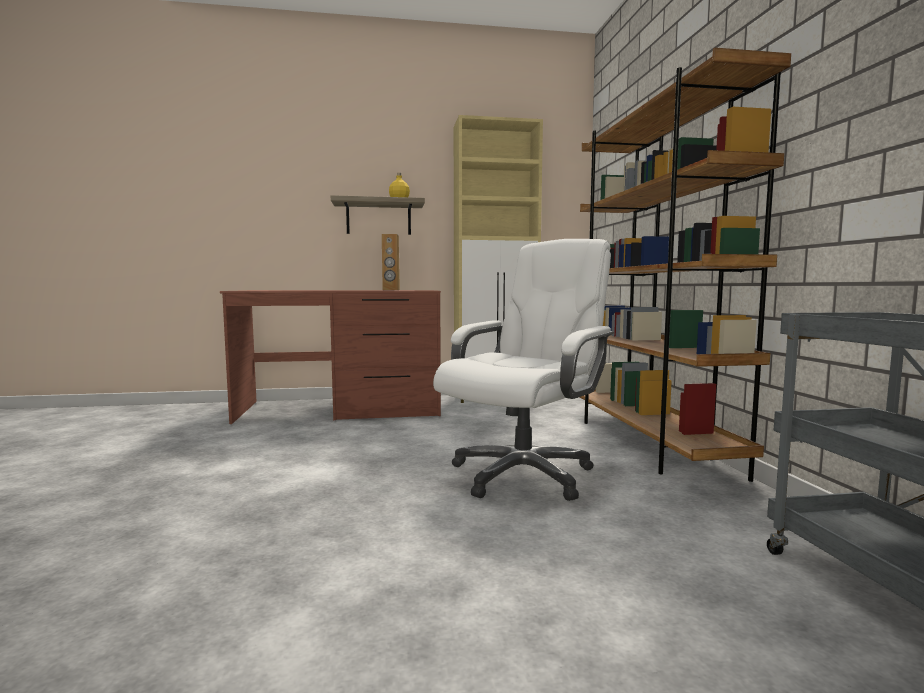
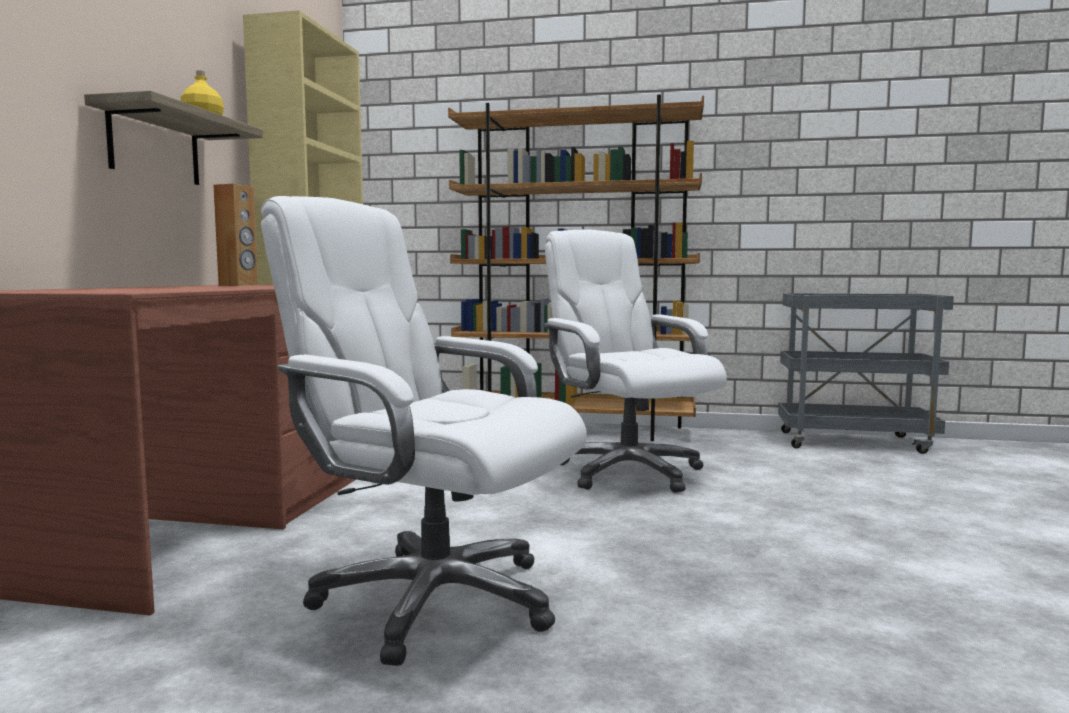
camera: 70 degrees left, 0 degrees up
none -> white office chair [261,196,587,666]

